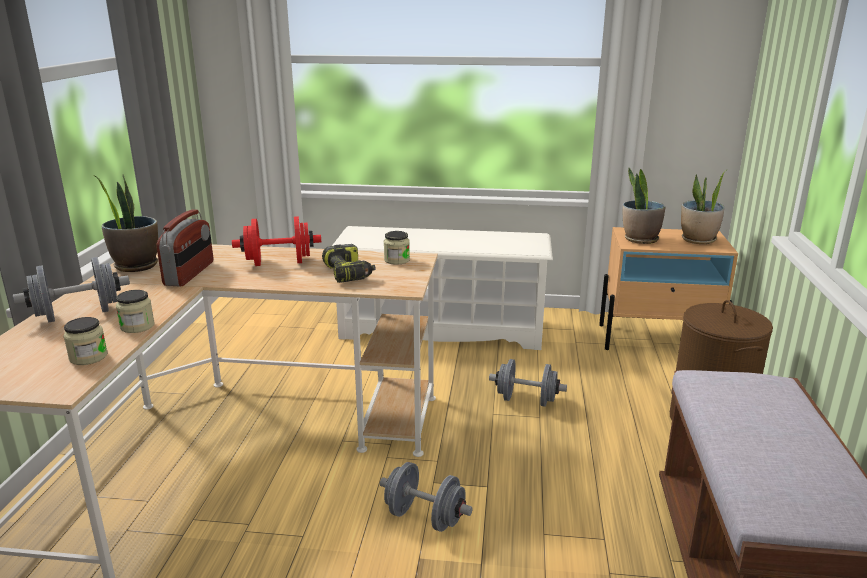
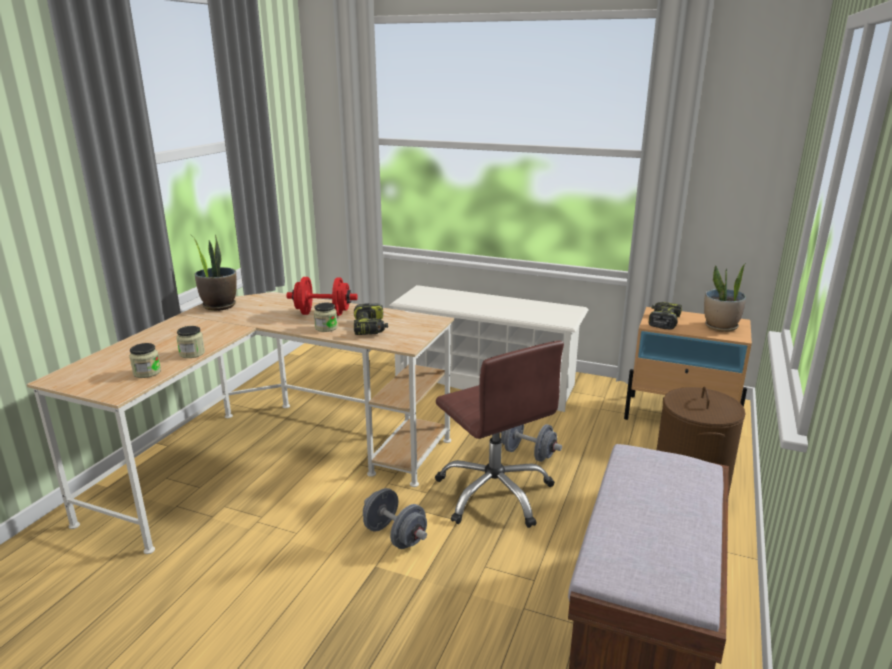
camera: 15 degrees right, 0 degrees up
grey dumbbell [13,257,130,323] -> none
radio [156,209,213,286] -> none
jar [384,231,410,265] -> jar moved to [314,303,337,332]
potted plant [623,168,666,244] -> power drill [649,302,682,330]
none -> brown office chair [435,341,564,528]

